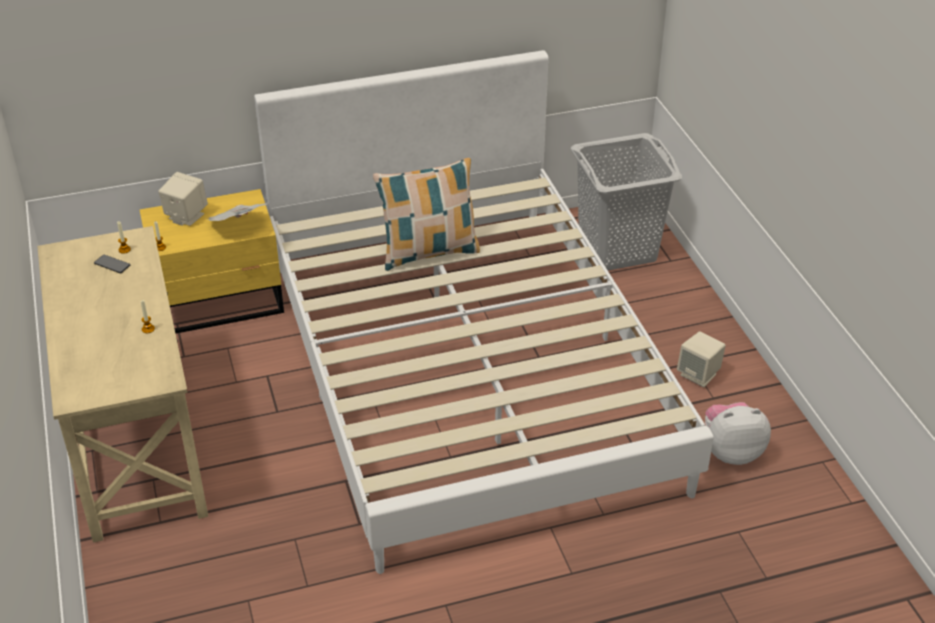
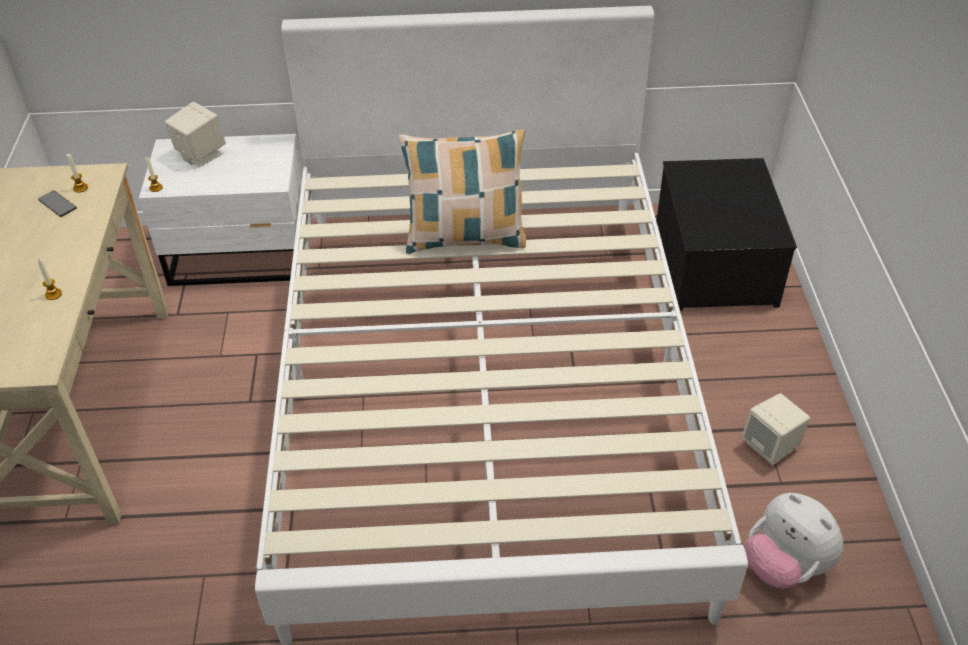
camera: 15 degrees right, 5 degrees up
yellow nightstand [140,189,284,334] -> white nightstand [139,134,303,286]
newspaper [208,203,267,221] -> none
grey laundry basket [571,133,682,270] -> storage box [656,158,797,311]
plush toy [705,402,771,465] -> plush toy turned 135 degrees counterclockwise [745,493,843,589]

